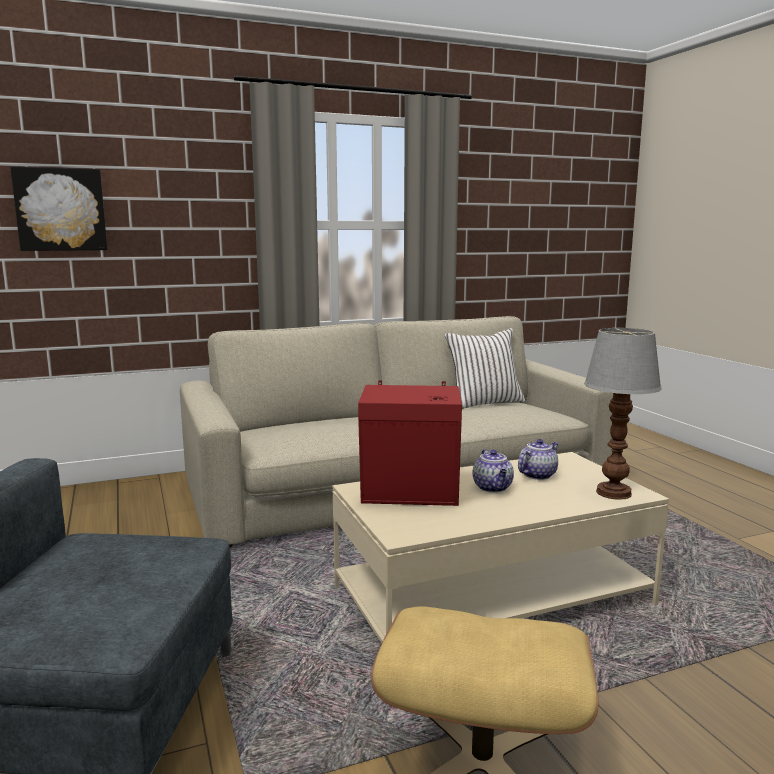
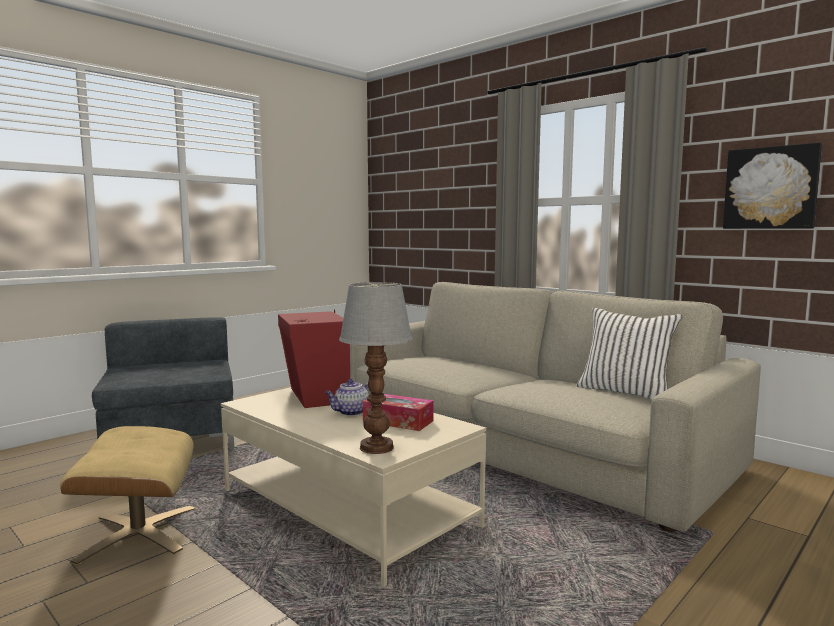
camera: 65 degrees right, 5 degrees down
picture [10,166,107,251] -> picture moved to [723,143,822,229]
teapot [518,439,559,480] -> tissue box [363,394,434,431]

